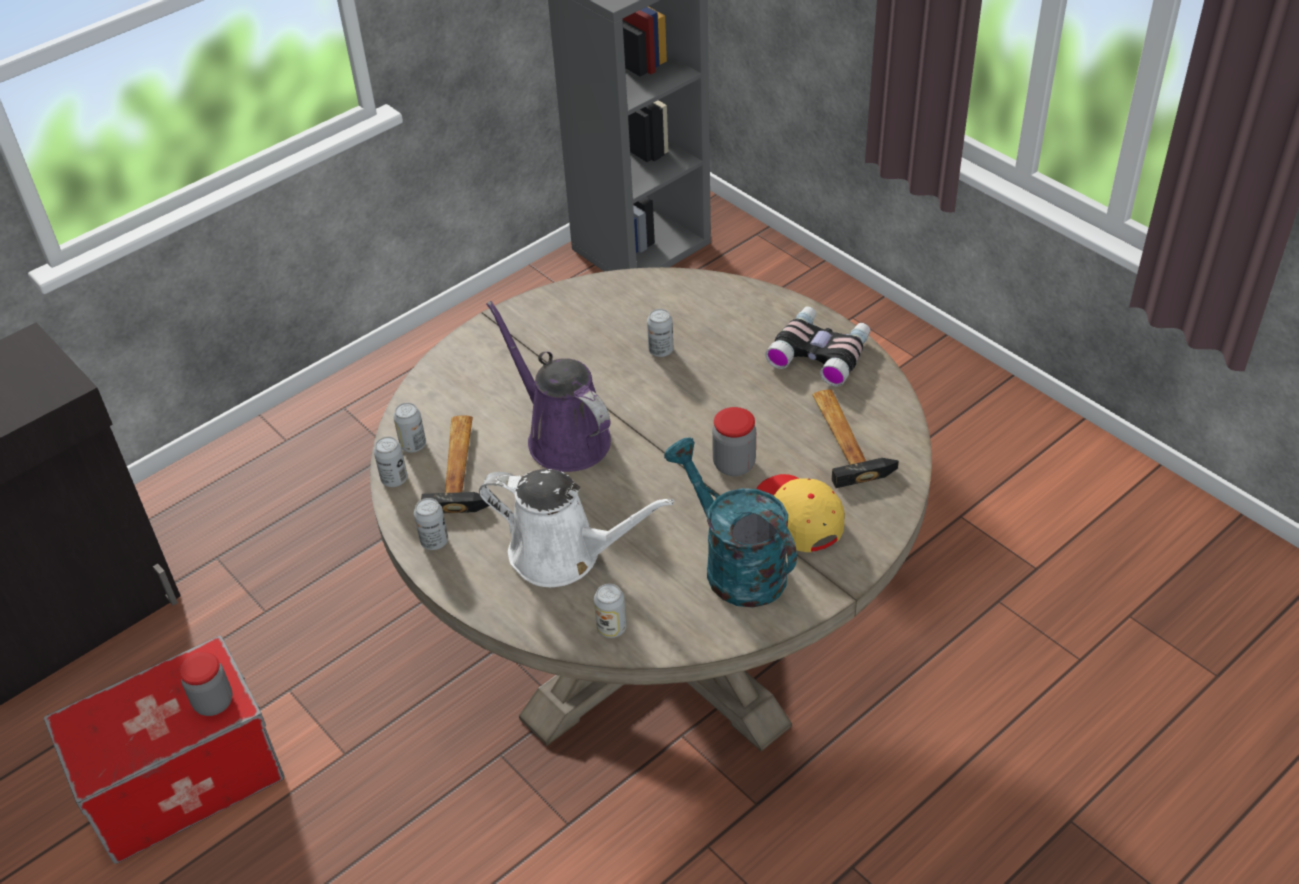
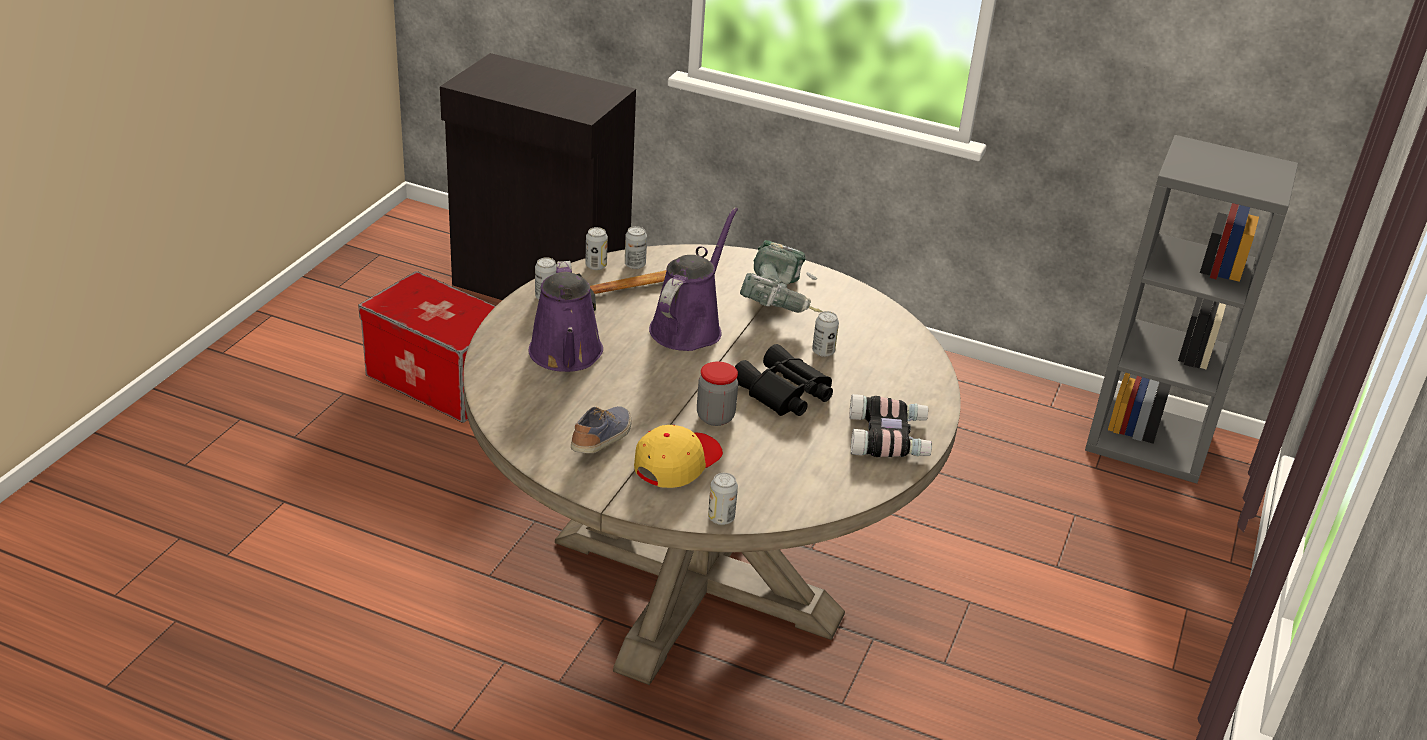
camera: 60 degrees right, 10 degrees down
jar [179,652,233,716] -> none
white watering can [479,469,674,587] -> purple watering can [528,261,603,372]
can [594,584,627,638] -> can moved to [708,473,738,525]
turquoise watering can [664,438,797,608] -> shoe [571,406,632,453]
hammer [812,389,899,488] -> none
none -> black binoculars [735,344,833,416]
none -> power drill [740,240,823,313]

